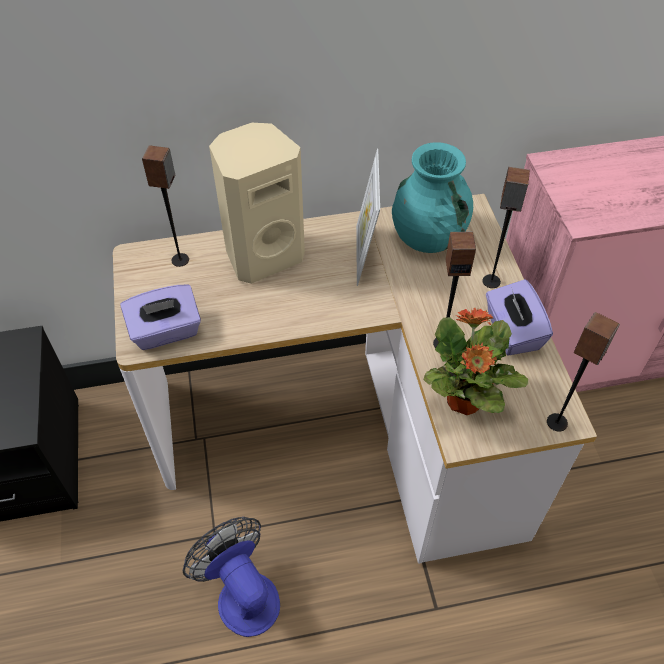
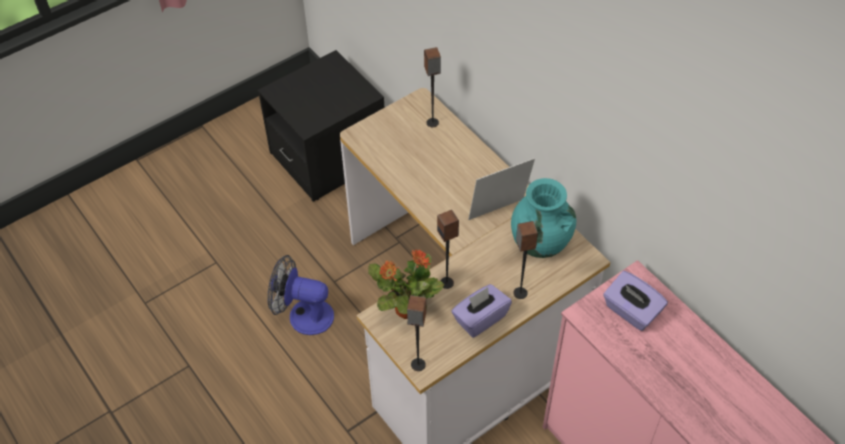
camera: 65 degrees right, 0 degrees up
purple tissue box [120,285,201,350] -> purple tissue box moved to [603,271,668,331]
fan [183,517,280,637] -> fan turned 105 degrees counterclockwise [267,255,334,335]
beige speaker [209,123,305,284] -> none

